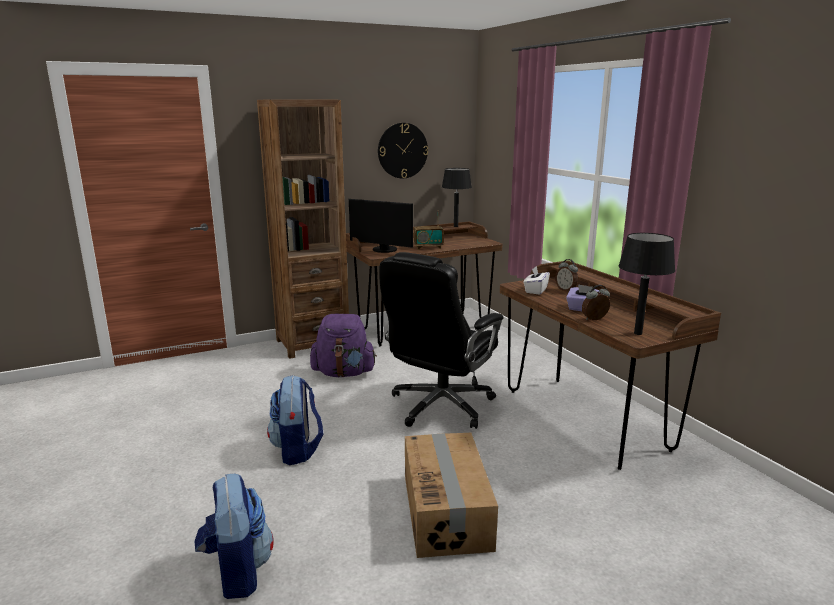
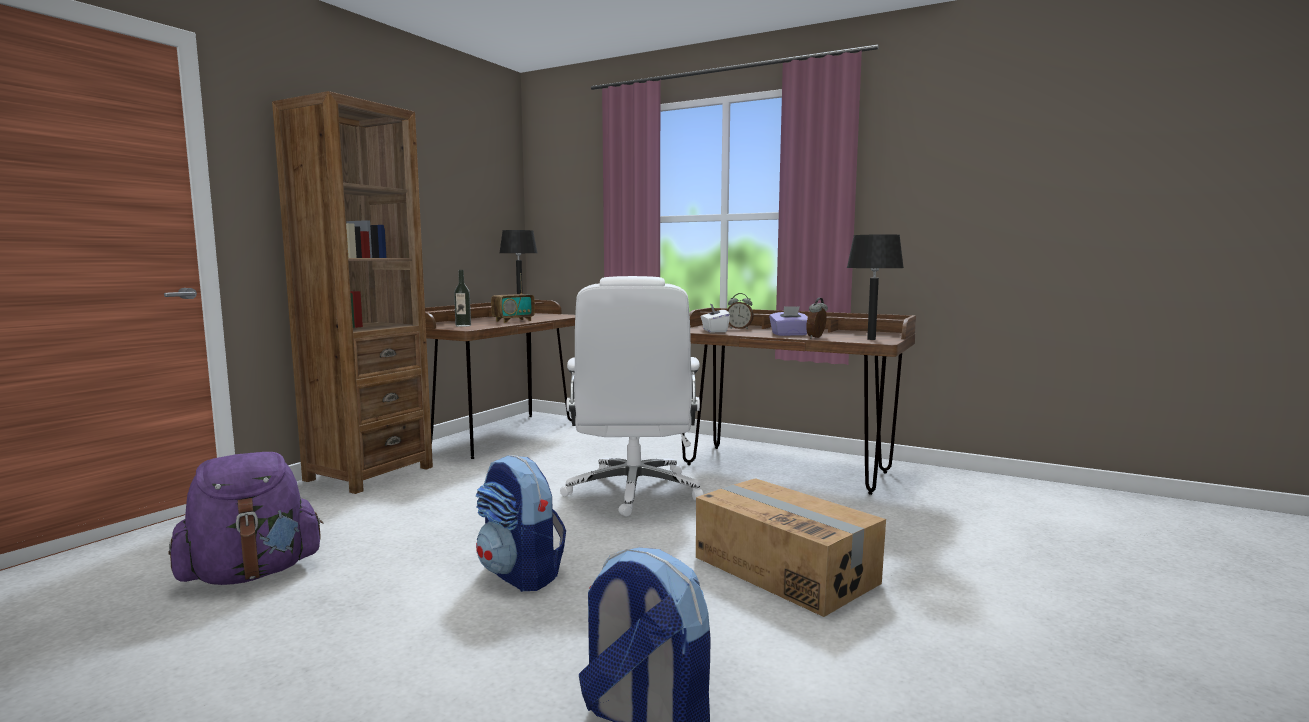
camera: 35 degrees left, 10 degrees down
purple backpack [310,314,377,377] -> purple backpack moved to [168,452,324,585]
monitor [349,199,413,253] -> bottle [454,270,471,327]
wall clock [378,123,428,179] -> none
black office chair [379,252,504,429] -> white office chair [560,276,703,517]

